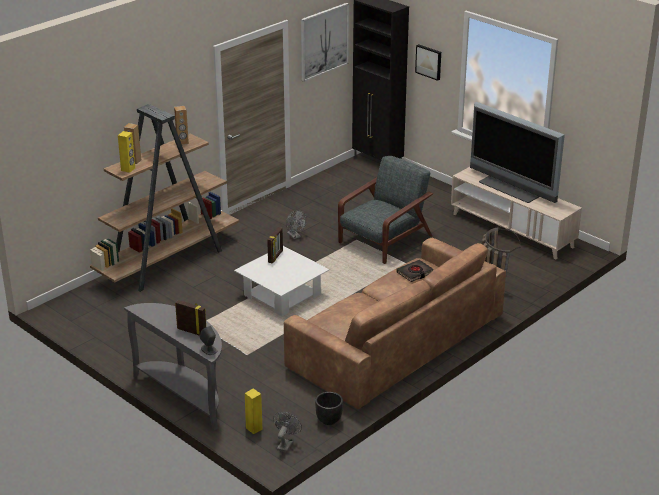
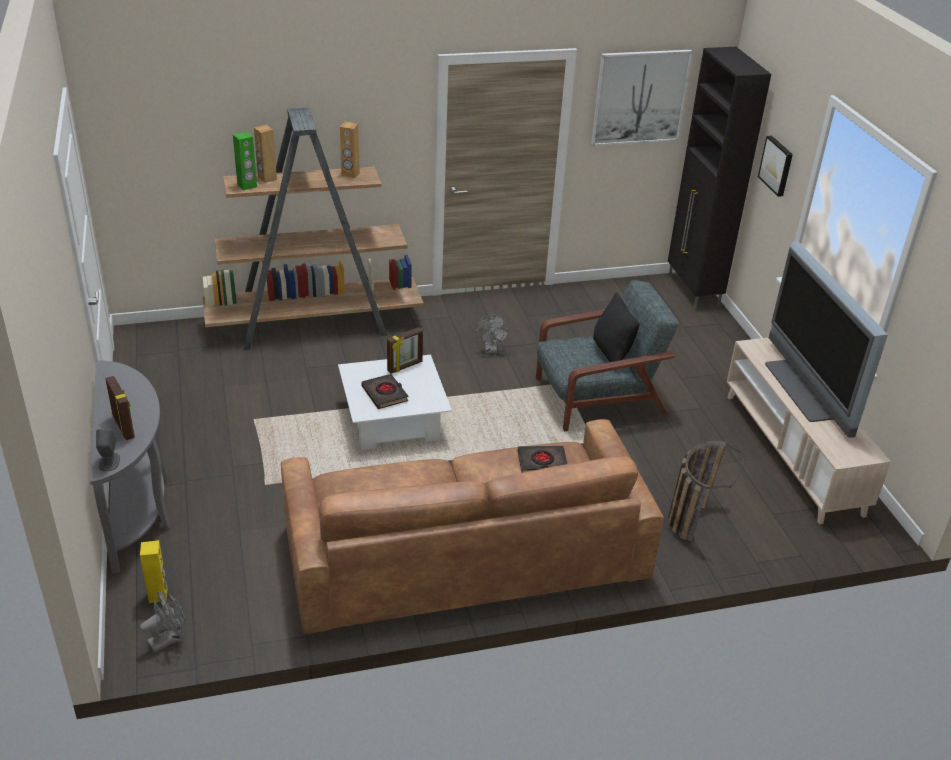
camera: 30 degrees right, 5 degrees up
yellow speaker [118,131,135,173] -> green speaker [233,132,257,190]
black planter [315,392,343,425] -> none
none -> black book [362,374,408,409]
none -> black pillow [593,293,640,362]

